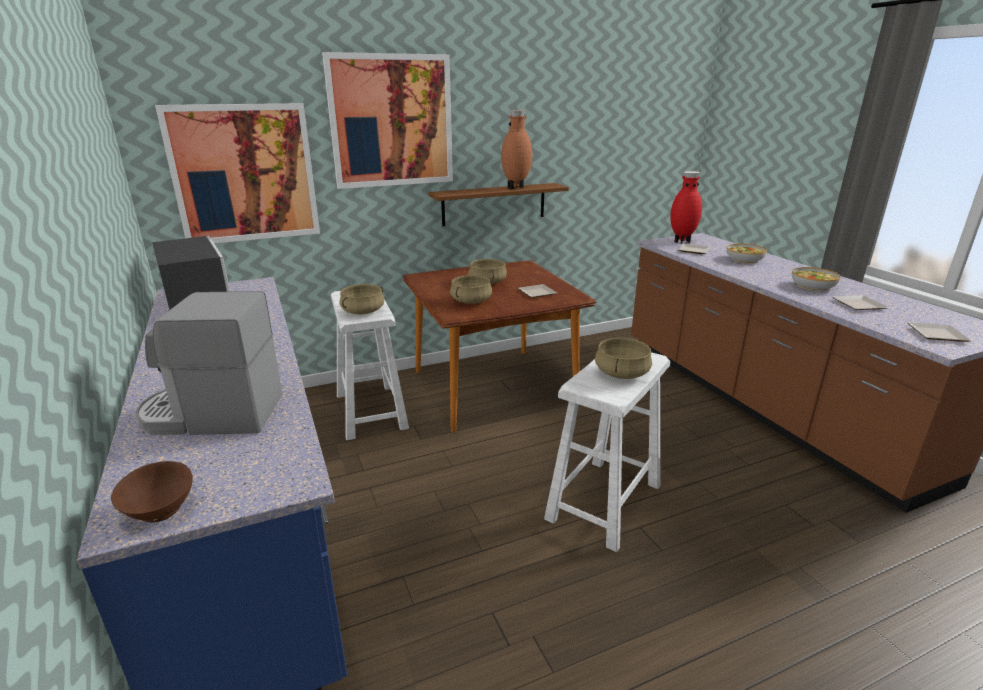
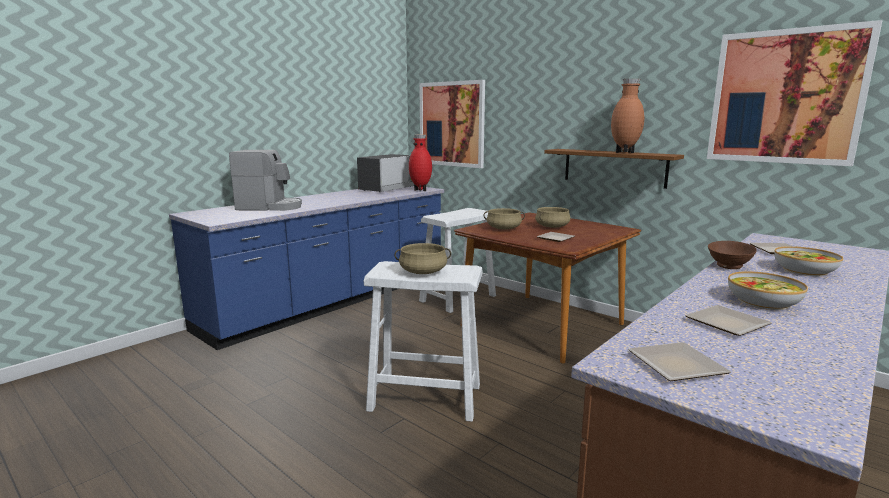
camera: 65 degrees right, 10 degrees down
brown bowl [111,461,193,523] -> brown bowl moved to [708,241,757,269]
coffee machine [136,291,283,435] -> coffee machine turned 120 degrees clockwise [229,150,302,211]
picture [322,52,453,189] -> picture moved to [707,20,882,166]
beige cooking pot [339,284,384,314] -> none
red vase [670,171,702,243] -> red vase moved to [409,135,432,191]

